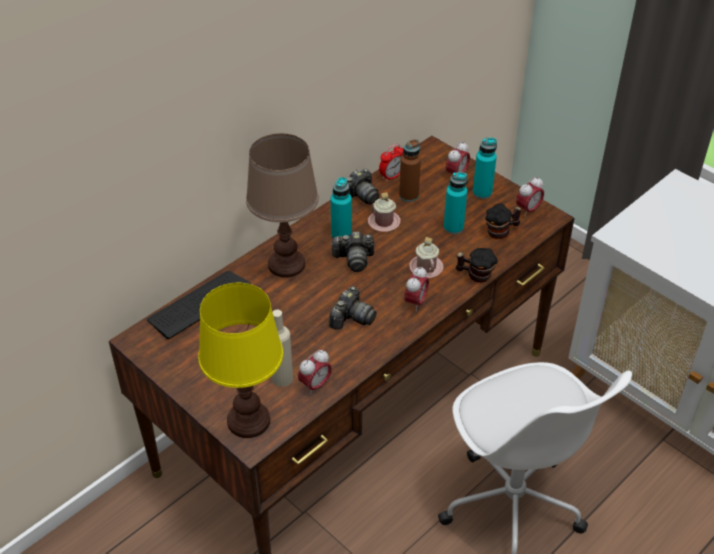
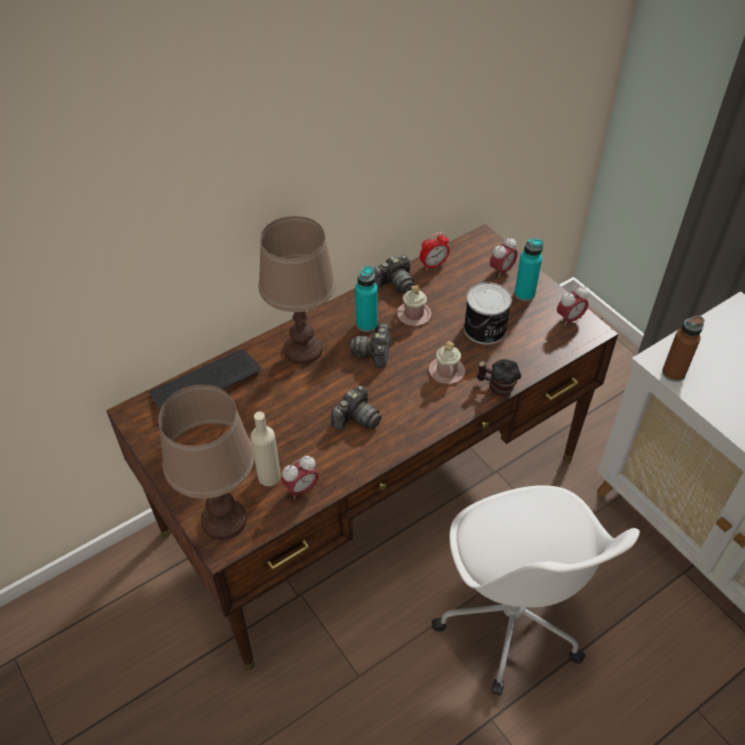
camera: 10 degrees right, 5 degrees up
yellow table lamp [198,283,283,438] -> brown table lamp [158,385,255,540]
camera [331,232,374,272] -> camera turned 90 degrees clockwise [350,323,390,368]
brown bottle [399,139,421,202] -> brown bottle moved to [662,315,704,382]
alarm clock [404,266,429,311] -> none
turquoise bottle [444,172,467,234] -> can [464,282,512,345]
mug [485,203,522,239] -> none

